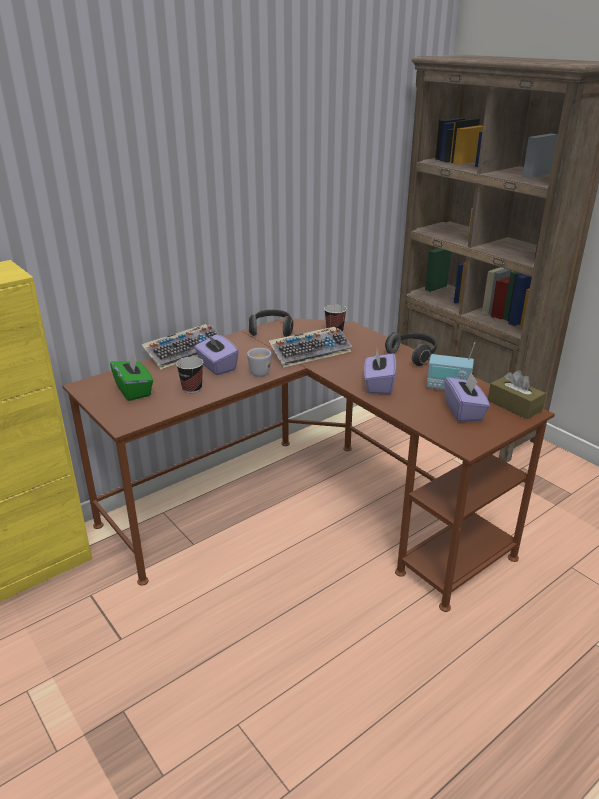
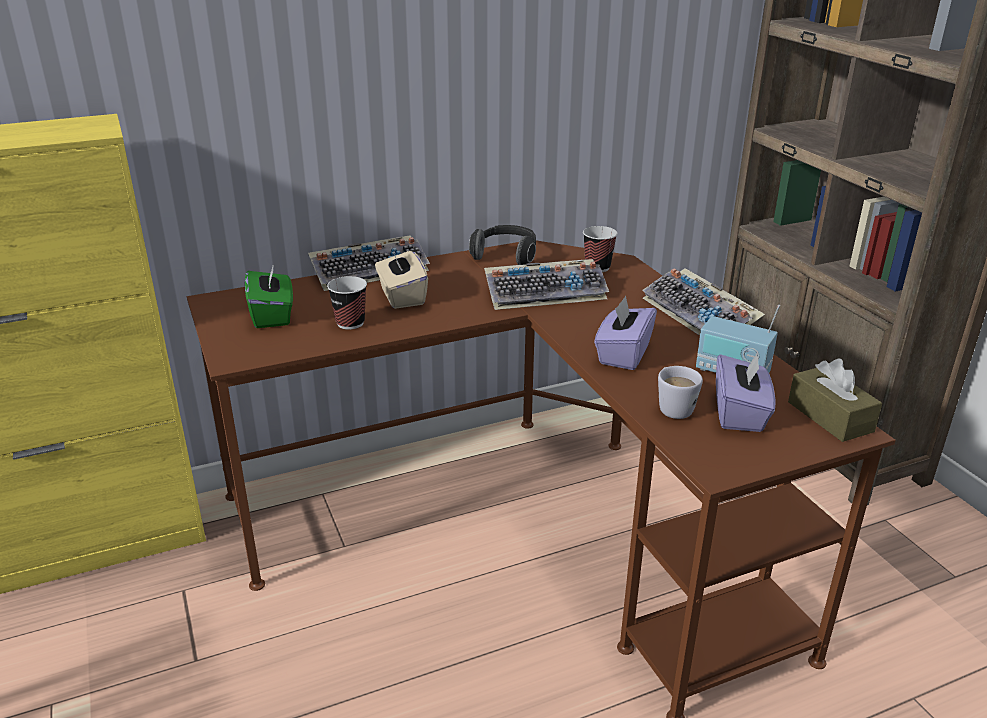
camera: 15 degrees right, 0 degrees up
purple tissue box [194,333,239,375] -> beige tissue box [375,247,428,309]
white mug [247,348,271,377] -> white mug moved to [658,366,703,419]
headphones [385,332,437,366] -> keyboard [642,268,765,336]

